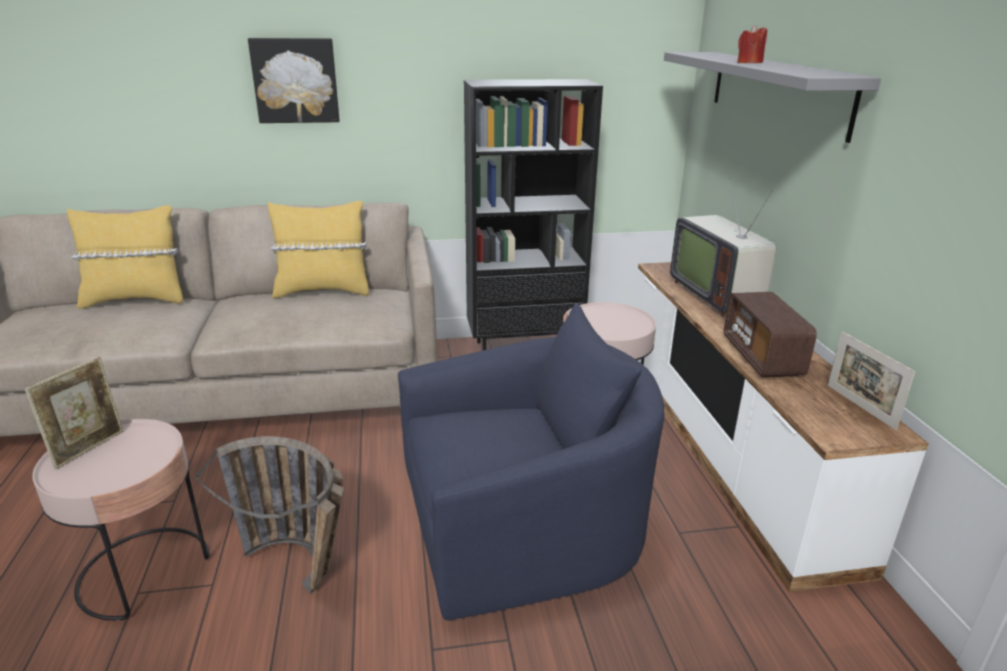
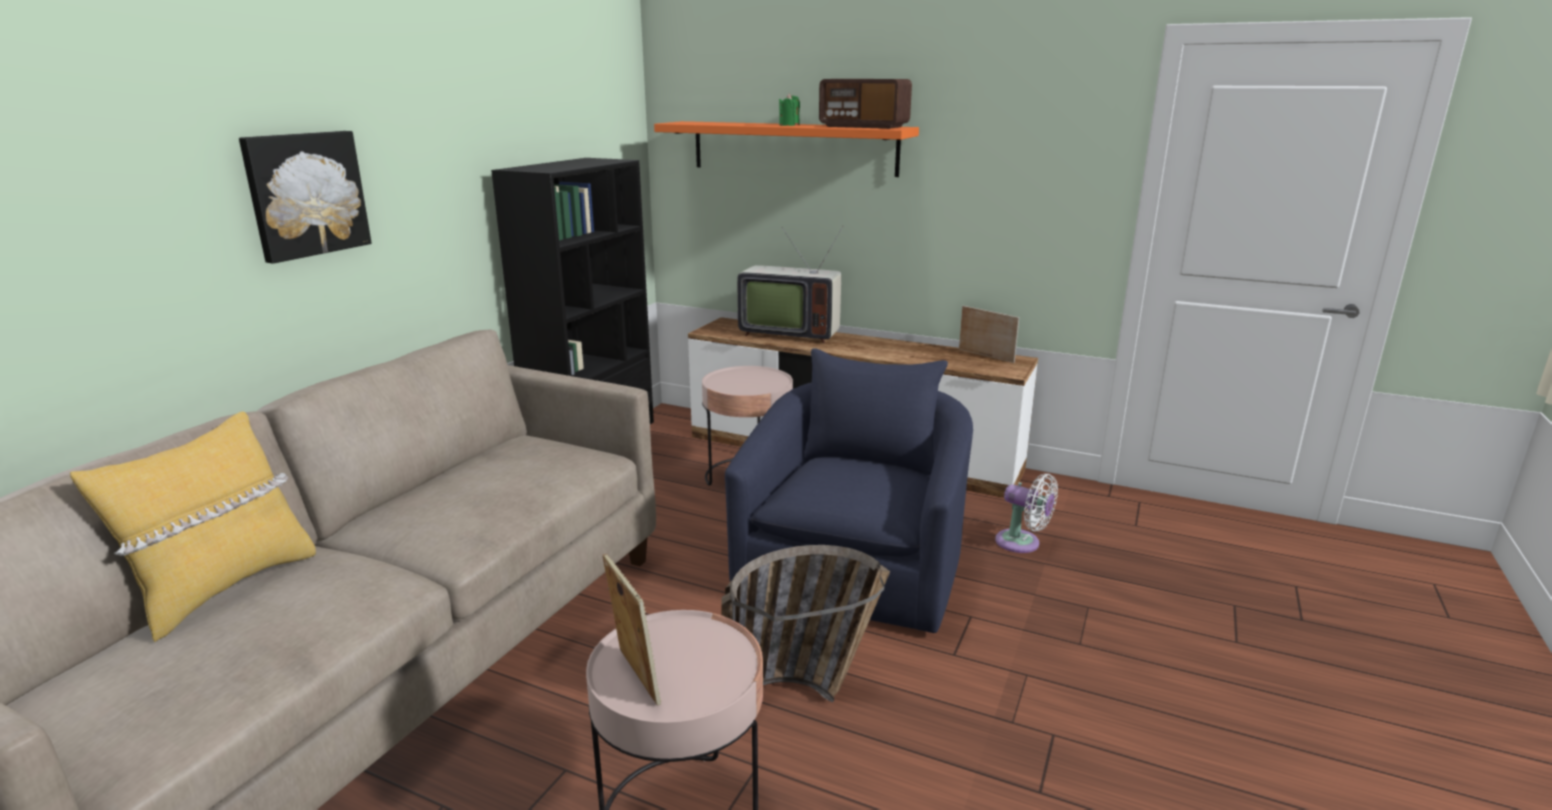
camera: 55 degrees left, 5 degrees down
yellow pillow [268,201,369,298] -> none
grey shelf [664,52,881,143] -> orange shelf [654,121,919,177]
radio [724,292,817,377] -> radio moved to [819,79,912,129]
red candle [737,25,767,63] -> green candle [779,93,800,126]
picture frame [828,331,915,430] -> picture frame turned 150 degrees counterclockwise [959,305,1019,363]
none -> white fan [995,474,1058,553]

